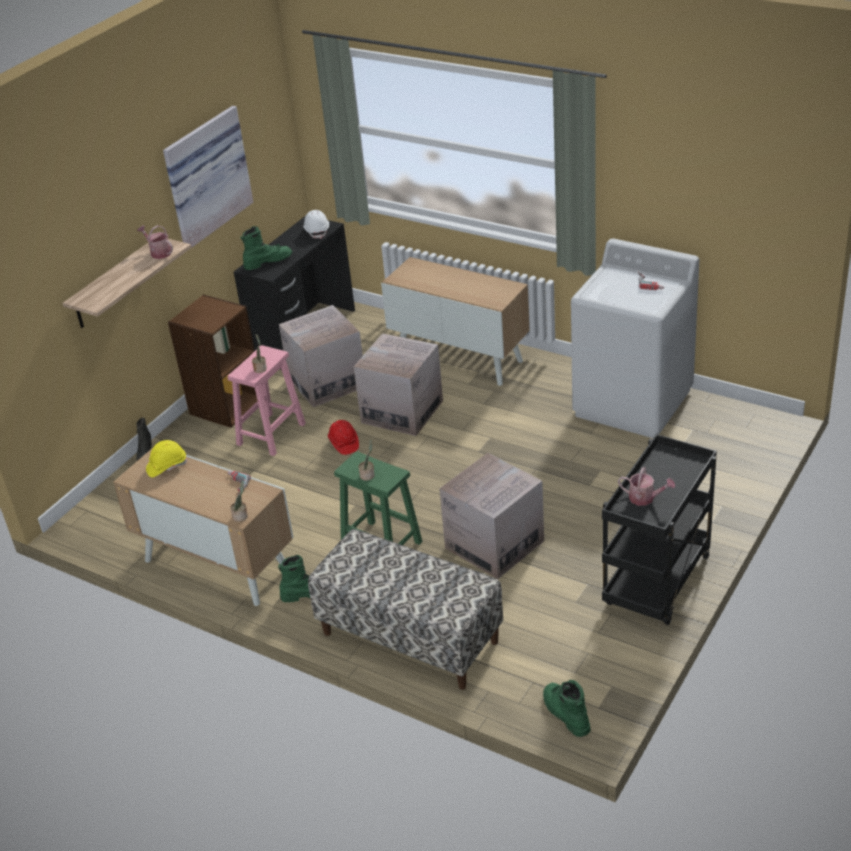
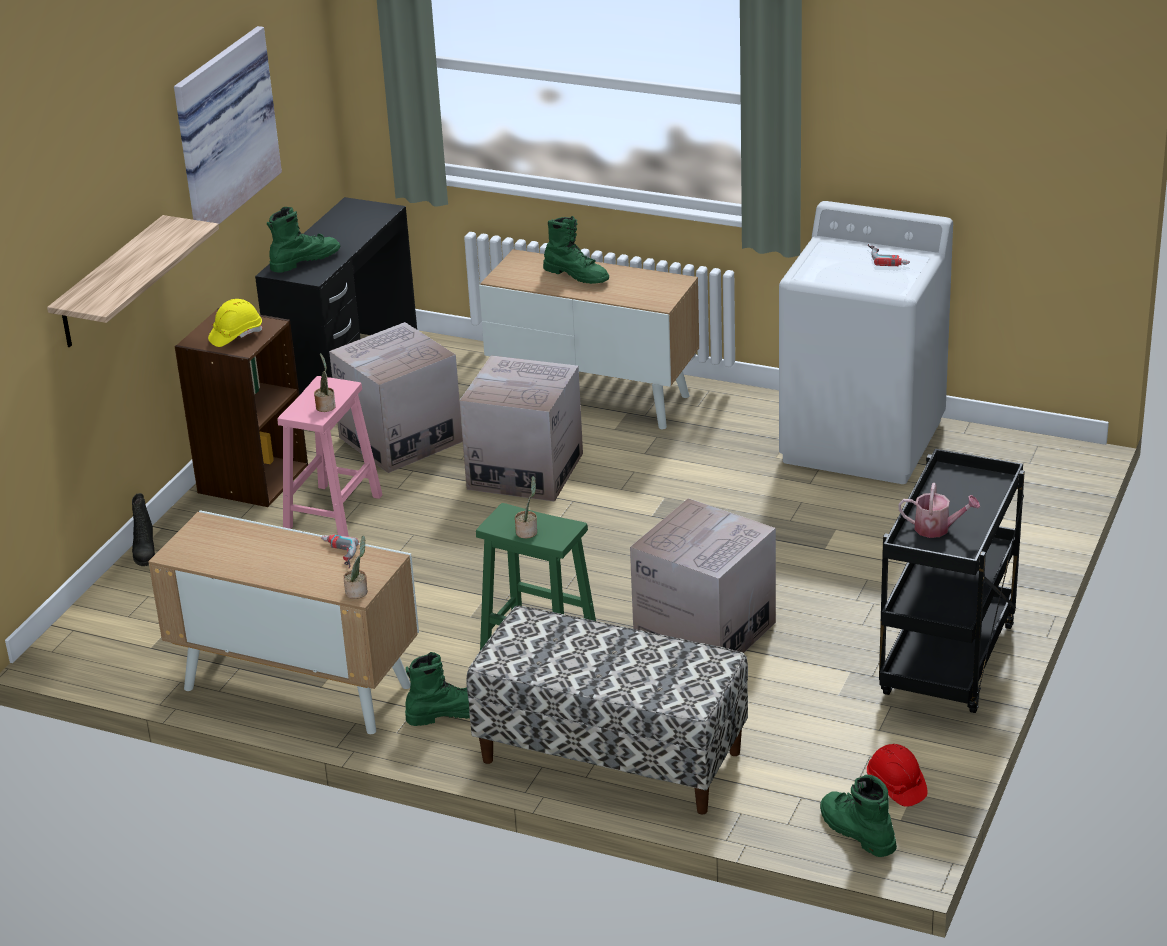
camera: 10 degrees left, 5 degrees down
watering can [137,225,173,259] -> none
yellow hard hat [146,440,187,477] -> yellow hard hat moved to [208,299,262,347]
white hard hat [303,210,329,239] -> none
red hard hat [328,420,359,455] -> red hard hat moved to [867,744,928,807]
none -> green boot [543,216,609,284]

